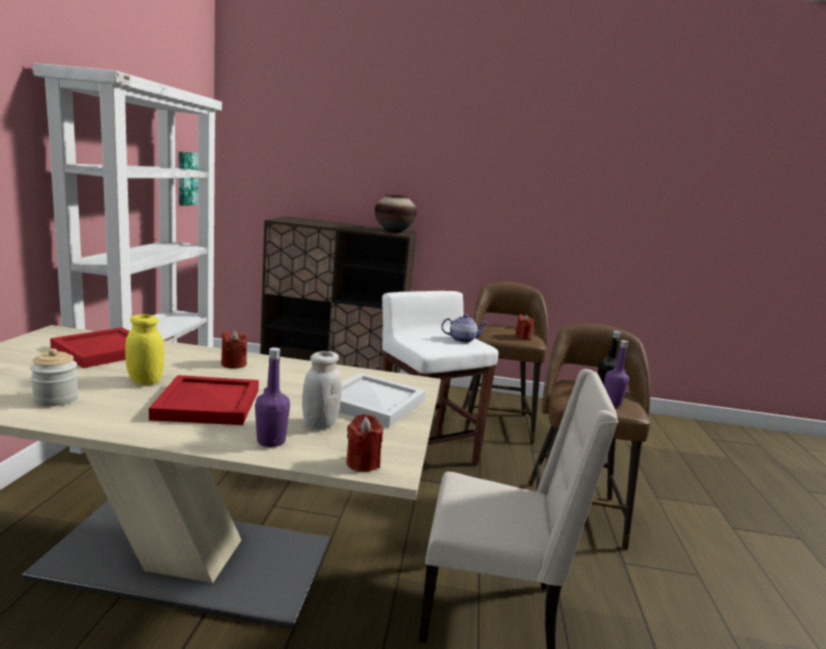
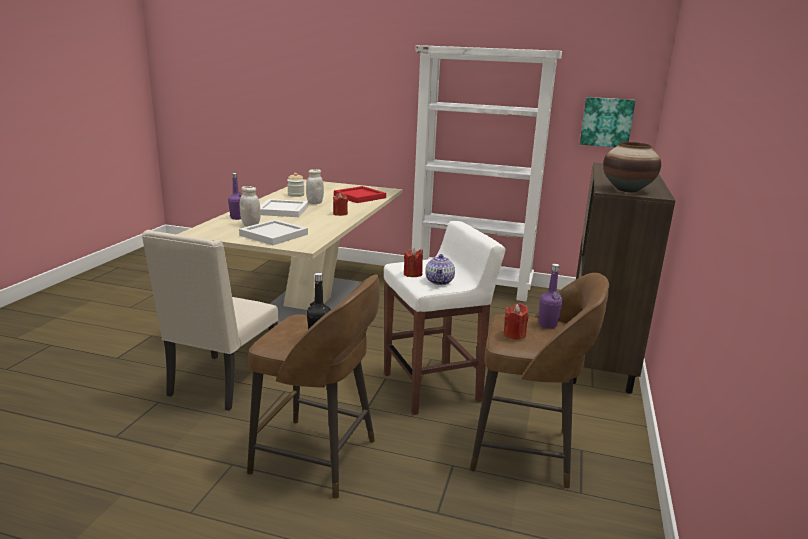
camera: 100 degrees right, 5 degrees up
yellow jar [125,314,164,385] -> white jar [306,169,324,204]
red tray [149,375,259,425] -> white tray [260,199,308,217]
red candle [346,414,383,472] -> red candle moved to [404,248,423,277]
purple bottle [604,340,629,406] -> purple bottle moved to [539,264,563,328]

